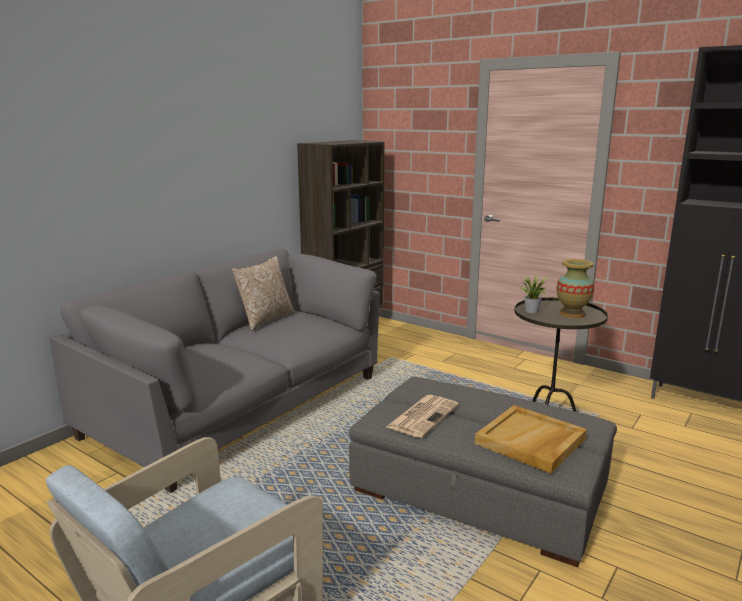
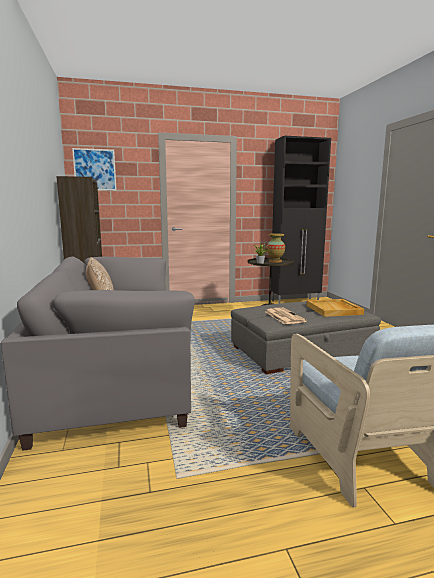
camera: 50 degrees left, 5 degrees down
none -> picture [72,148,117,190]

